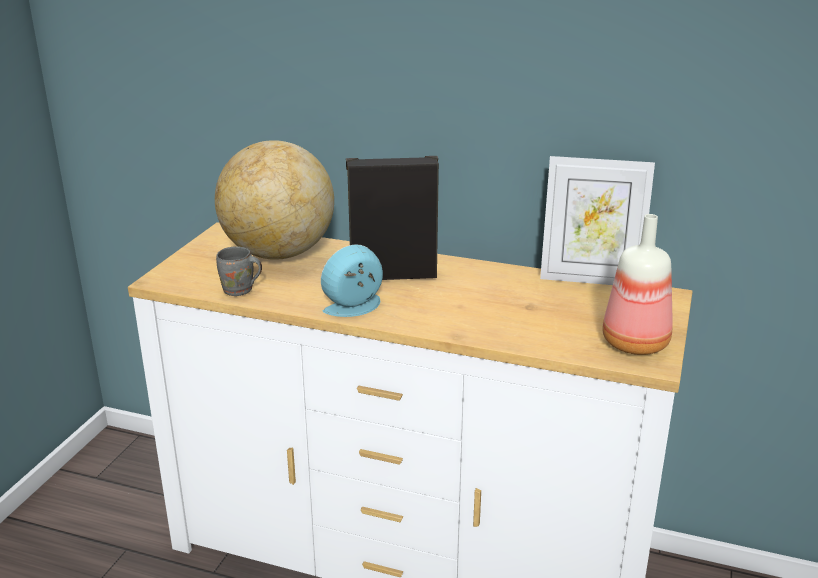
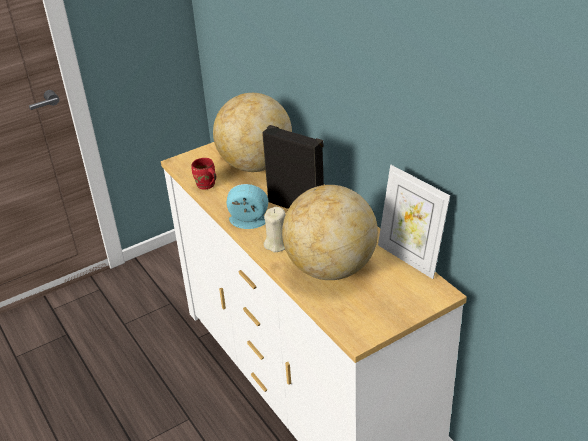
camera: 40 degrees right, 10 degrees up
grey mug [216,247,262,296] -> red mug [191,158,217,189]
bottle [602,214,673,355] -> none
none -> beige candle [263,207,286,252]
none -> globe [282,185,378,280]

